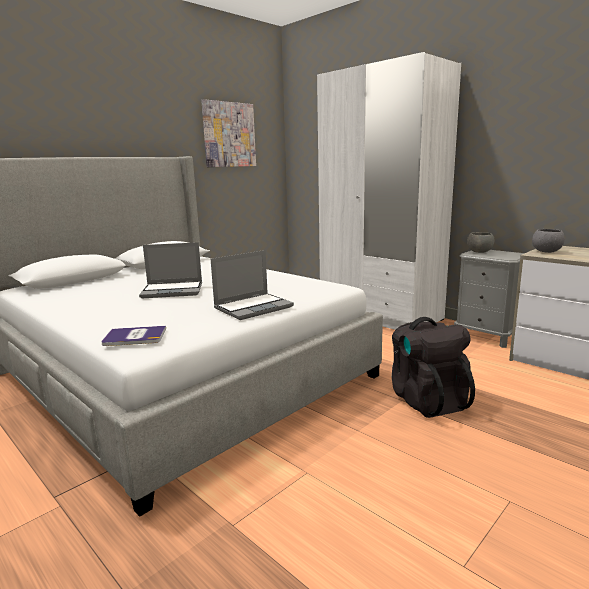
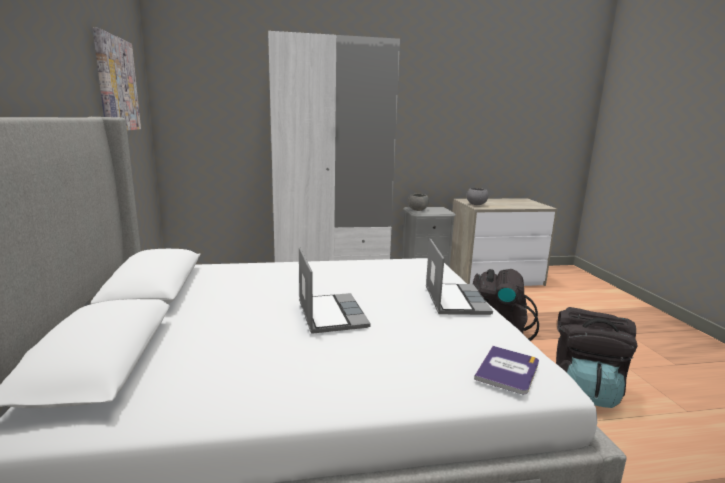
camera: 55 degrees left, 0 degrees up
laptop [139,242,202,299] -> laptop turned 45 degrees counterclockwise [299,247,371,334]
none -> black backpack [556,307,638,408]

